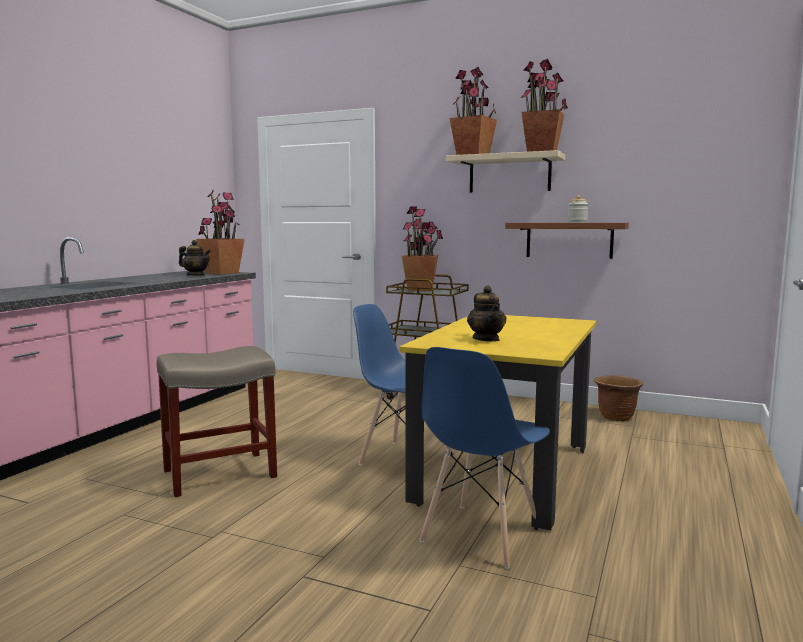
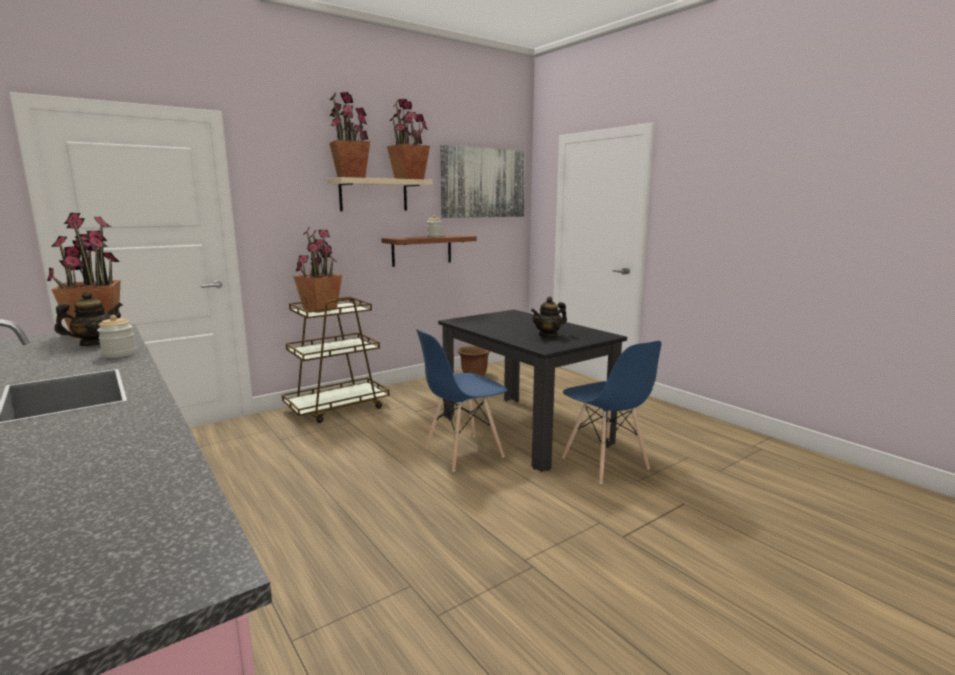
camera: 60 degrees left, 5 degrees up
beige stool [157,346,277,497] -> none
yellow dining table [399,315,596,530] -> black dining table [438,310,627,472]
teapot [467,285,506,342] -> teapot turned 135 degrees clockwise [531,297,567,339]
none -> jar [97,315,136,358]
none -> picture [440,145,526,218]

